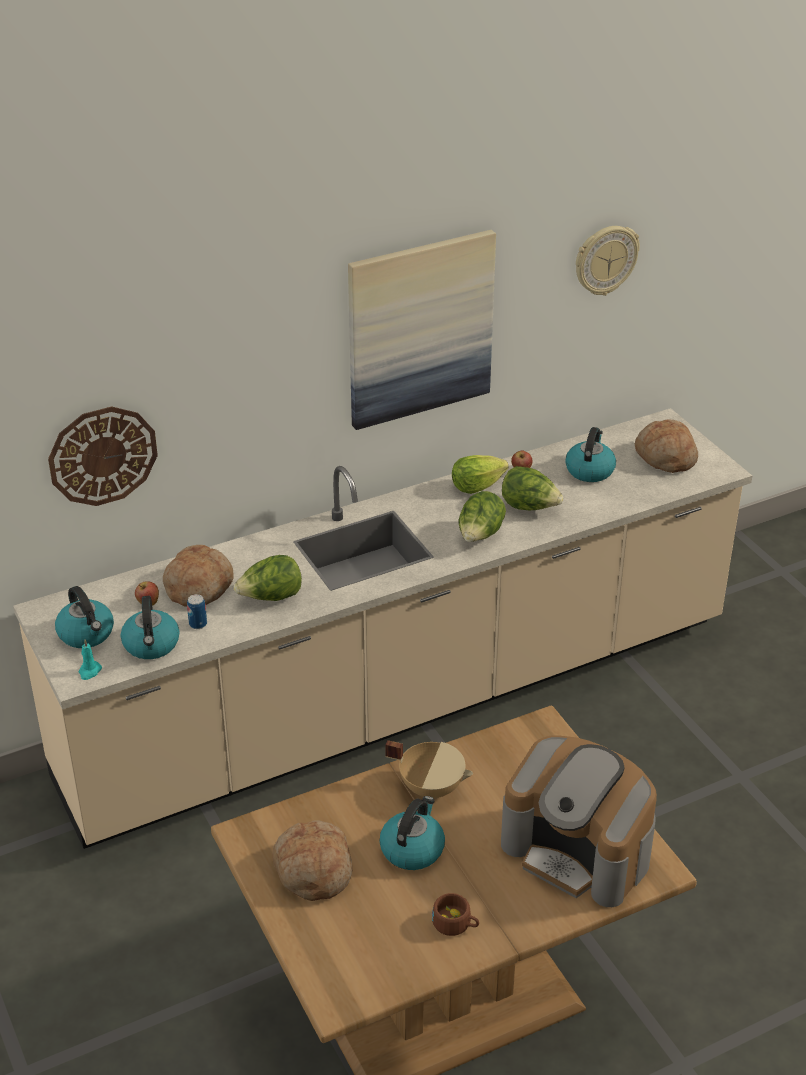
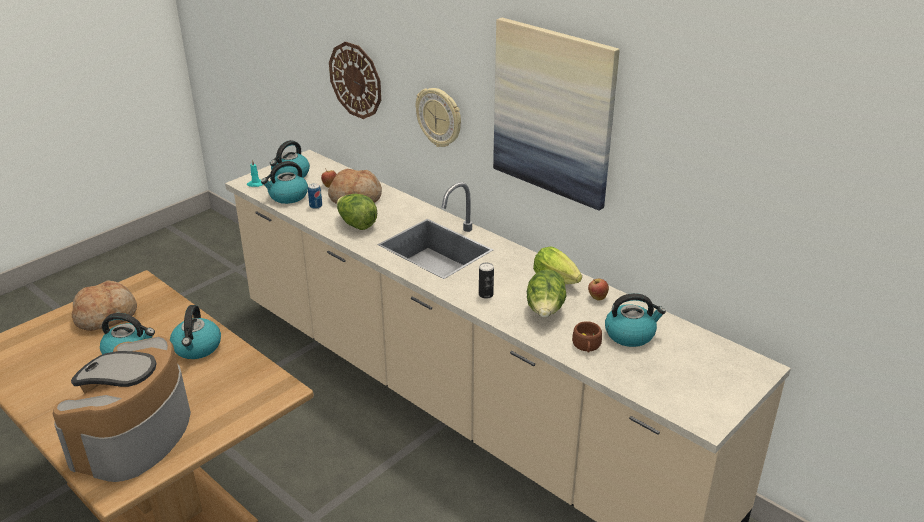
camera: 70 degrees right, 5 degrees down
beige cooking pot [385,740,473,798] -> kettle [170,305,221,359]
brown cup [432,893,479,936] -> brown cup moved to [572,321,602,353]
lettuce [458,491,506,542] -> can [479,262,494,299]
wall clock [576,226,640,296] -> wall clock moved to [416,88,461,147]
bread [635,420,698,473] -> none

